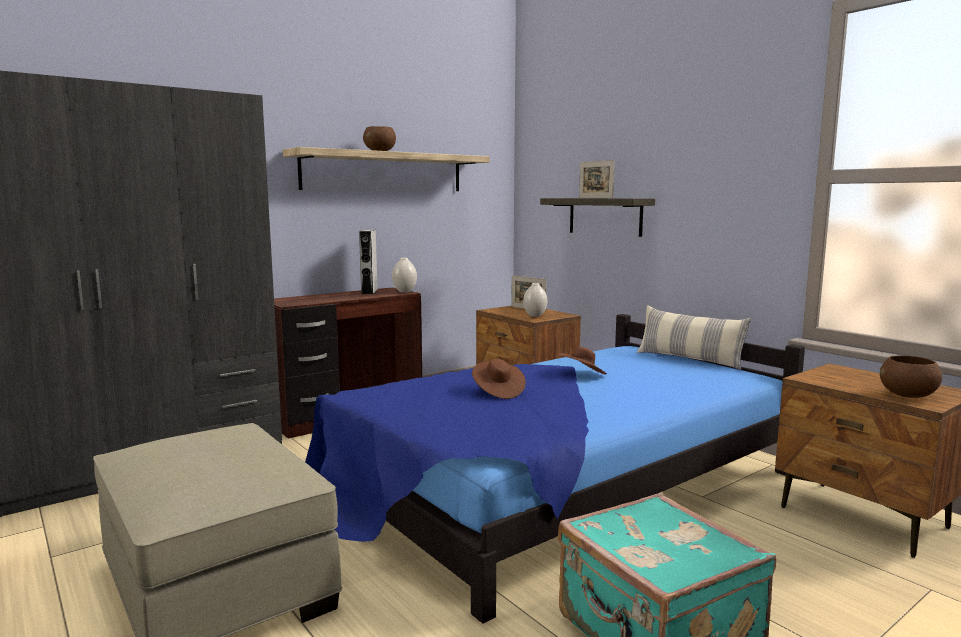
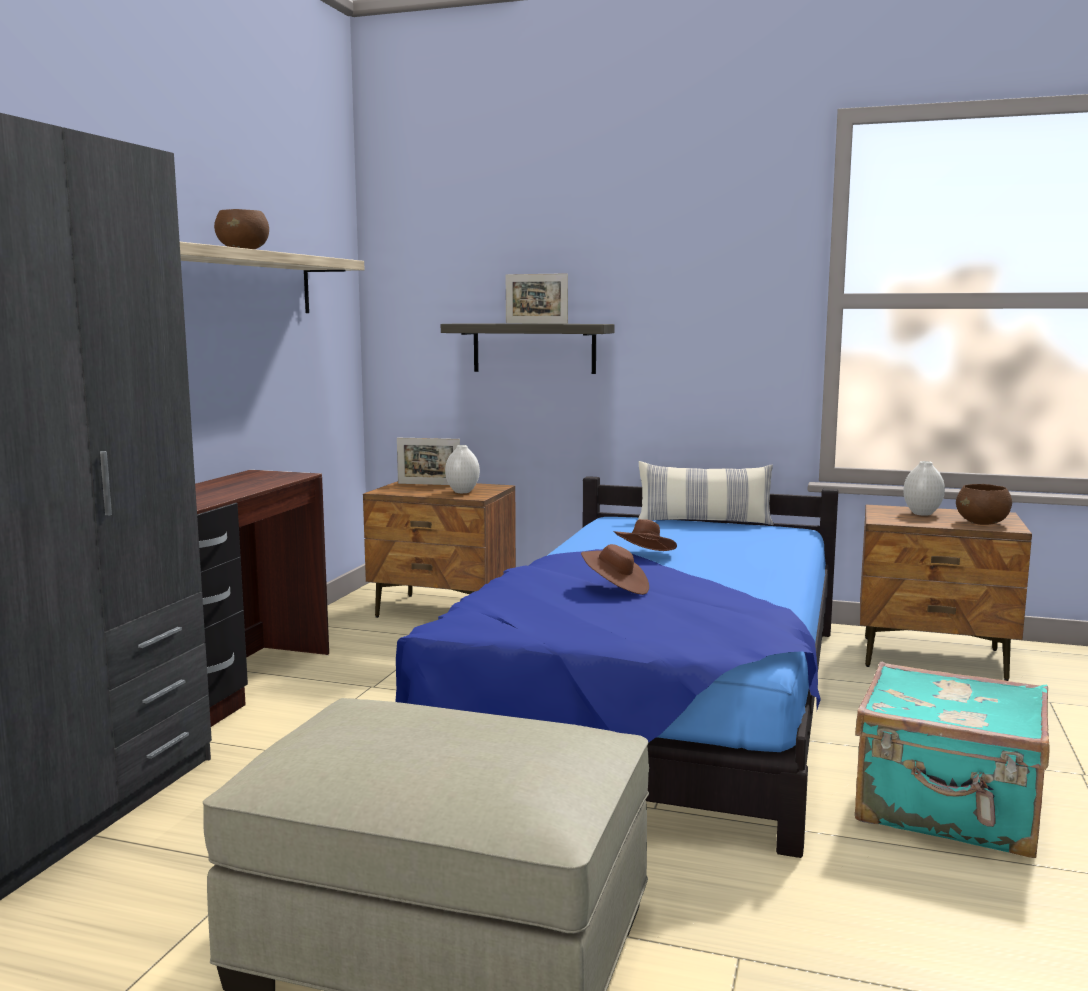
camera: 35 degrees left, 0 degrees up
grey speaker [359,230,377,294] -> none
white vase [392,258,417,293] -> white vase moved to [903,461,945,516]

